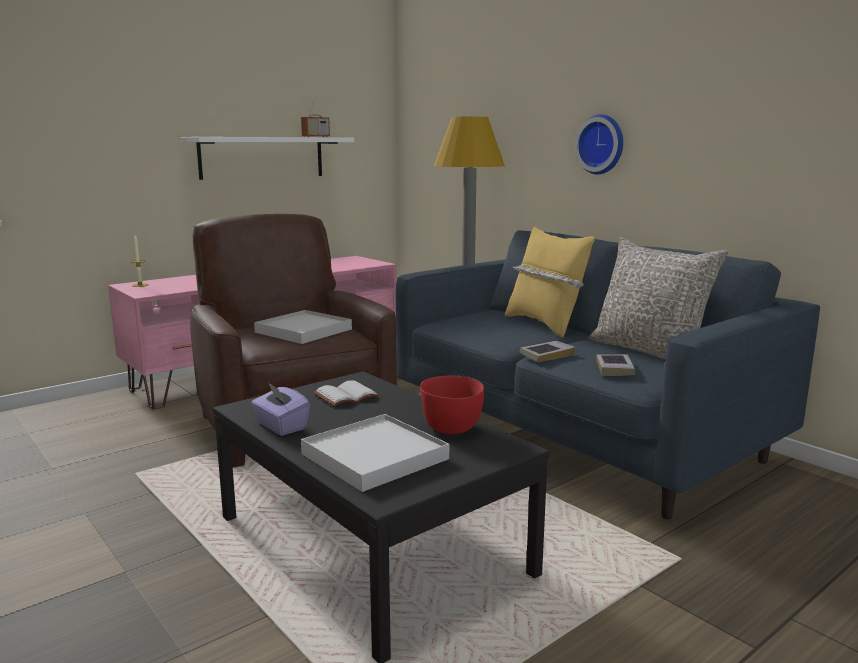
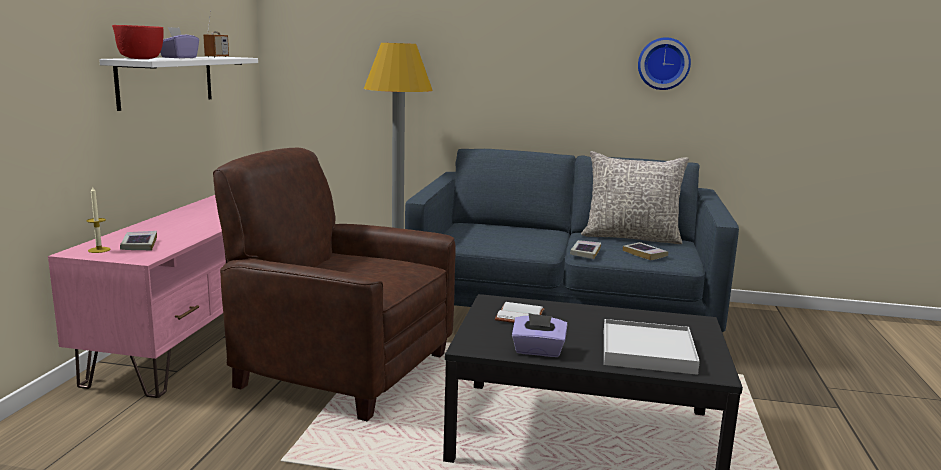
camera: 40 degrees left, 0 degrees up
white tray [254,310,352,344] -> none
red bowl [420,376,484,434] -> red bowl moved to [112,25,164,59]
yellow pillow [505,227,595,338] -> none
wall clock [574,114,623,174] -> wall clock moved to [638,37,691,90]
none -> book [120,231,157,251]
none -> purple tissue box [160,27,199,58]

